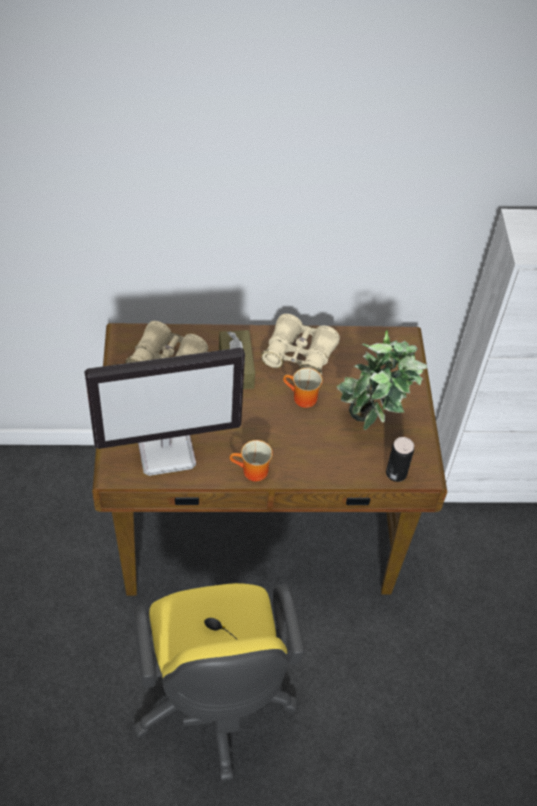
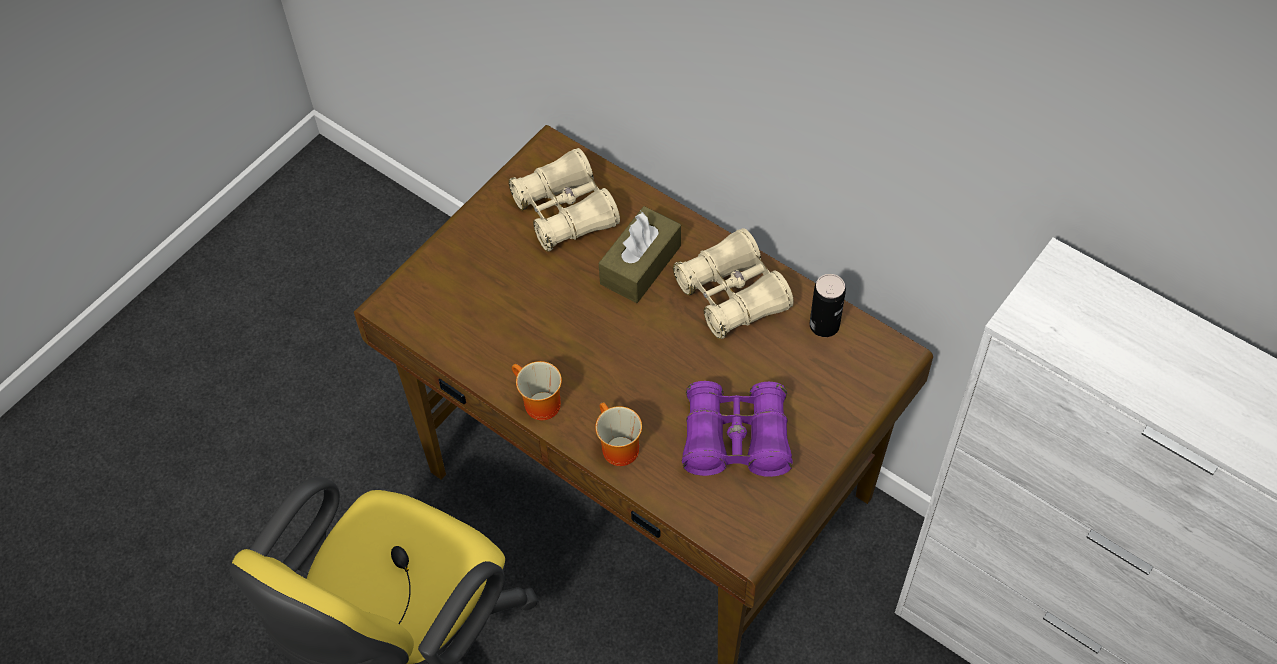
camera: 45 degrees right, 5 degrees up
monitor [84,348,245,476] -> none
mug [283,368,322,408] -> mug moved to [595,402,642,466]
potted plant [337,330,428,430] -> purple binoculars [682,381,793,477]
can [386,437,414,482] -> can moved to [809,274,846,337]

